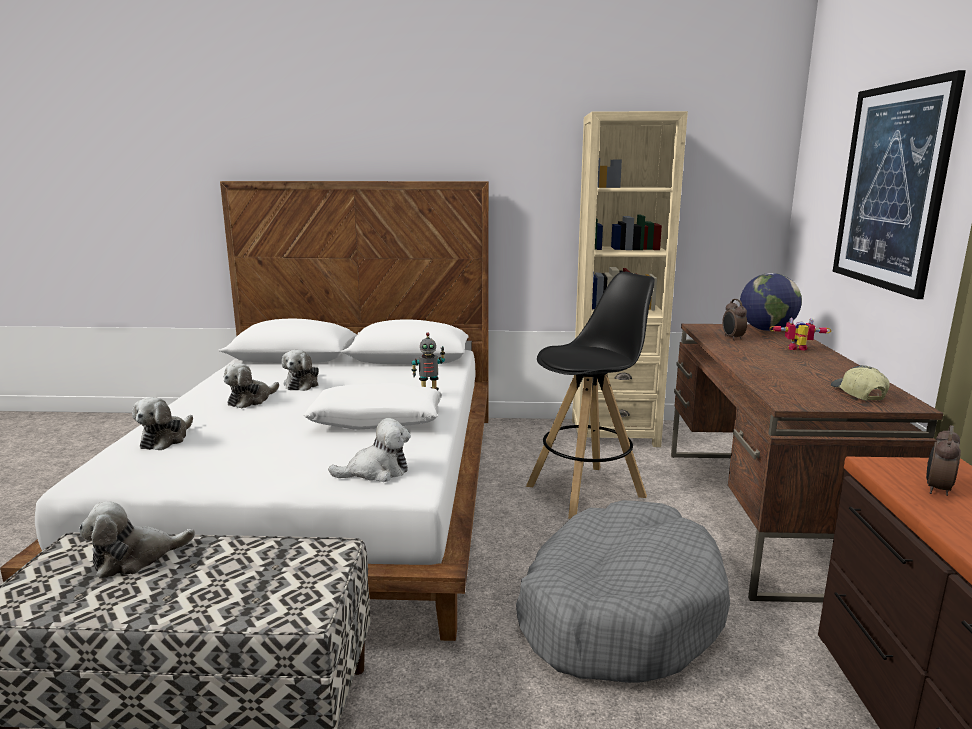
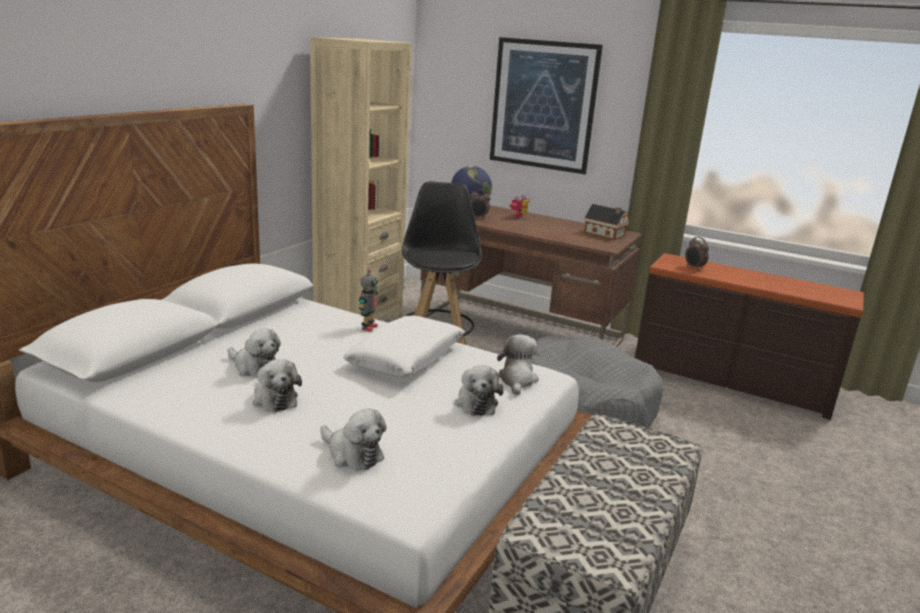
camera: 65 degrees left, 5 degrees up
plush toy [79,502,195,579] -> plush toy moved to [455,365,504,416]
cap [831,365,890,401] -> toy house [584,204,629,240]

